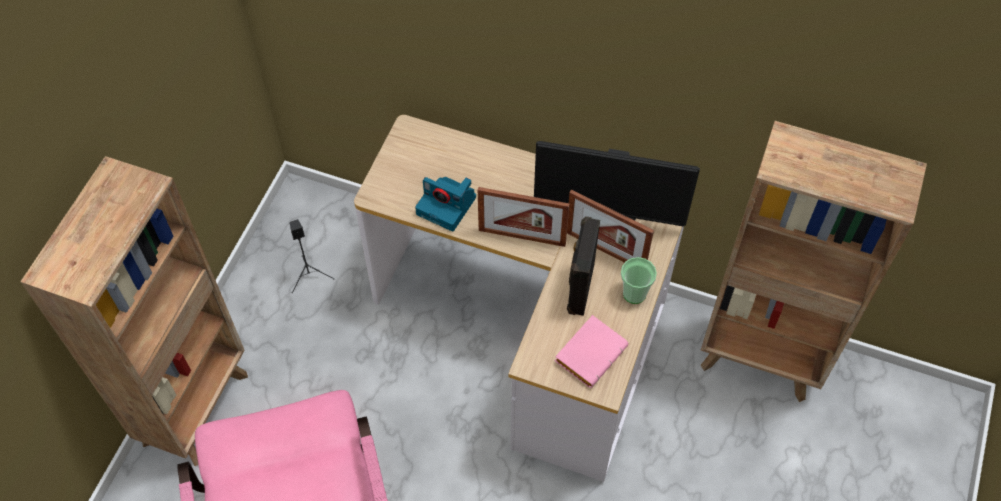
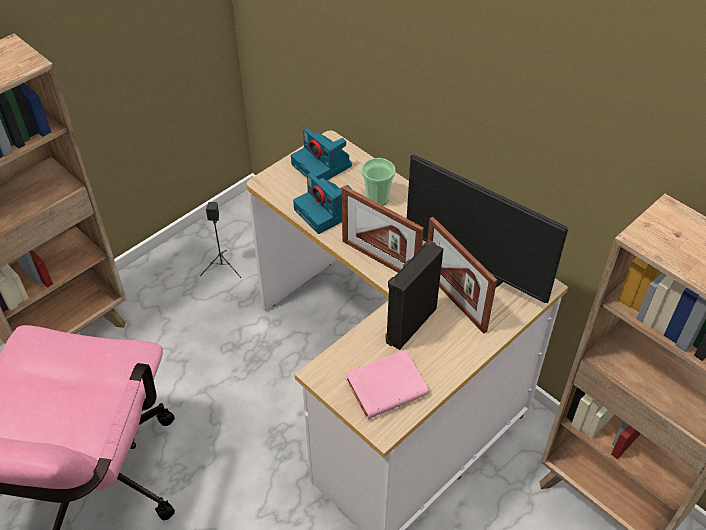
camera: 25 degrees right, 10 degrees down
cup [621,257,657,304] -> cup moved to [361,158,396,206]
none -> camera [291,128,352,180]

